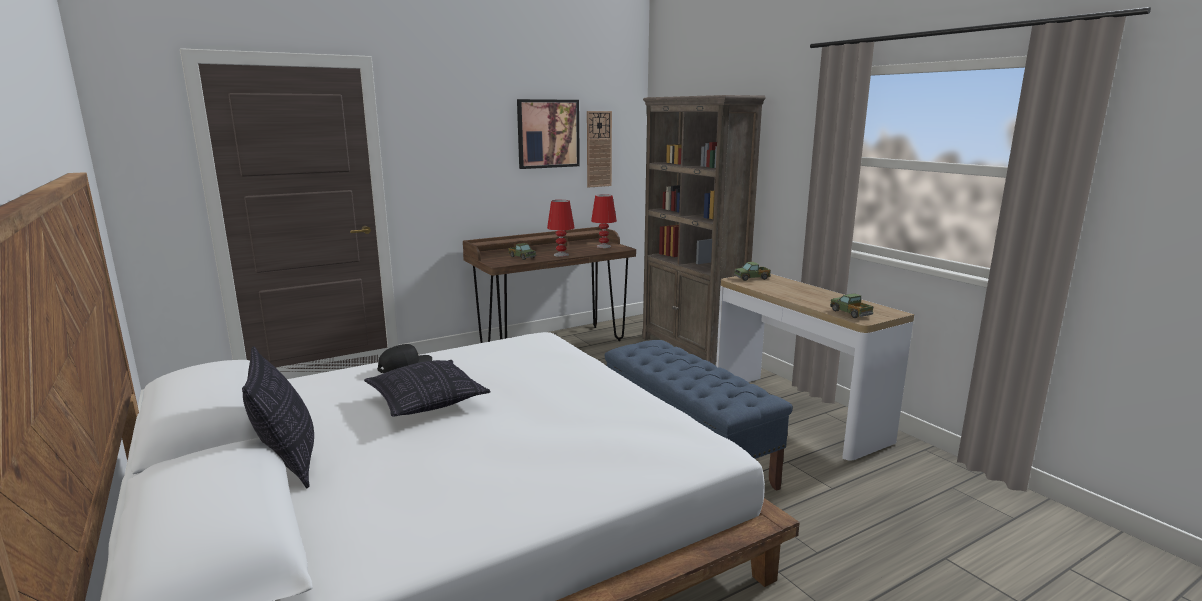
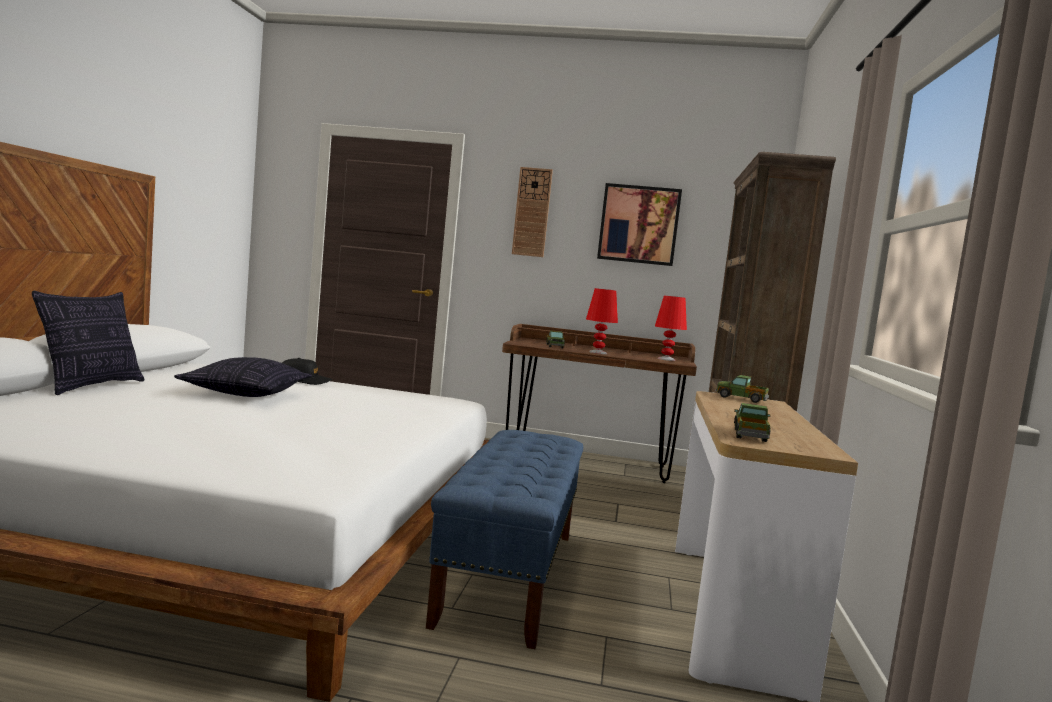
camera: 40 degrees right, 10 degrees down
wall clock [587,111,612,188] -> wall clock moved to [512,167,553,257]

